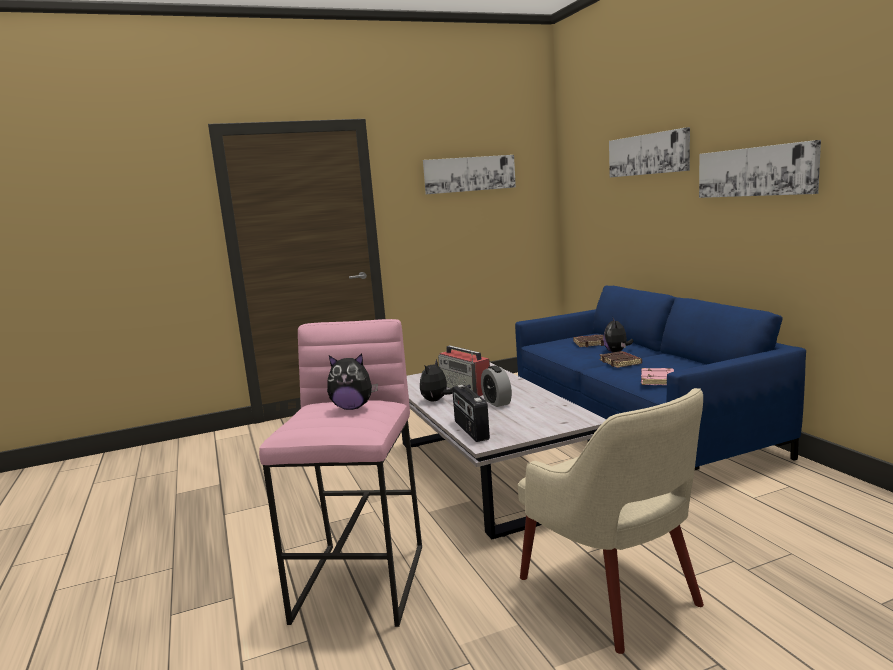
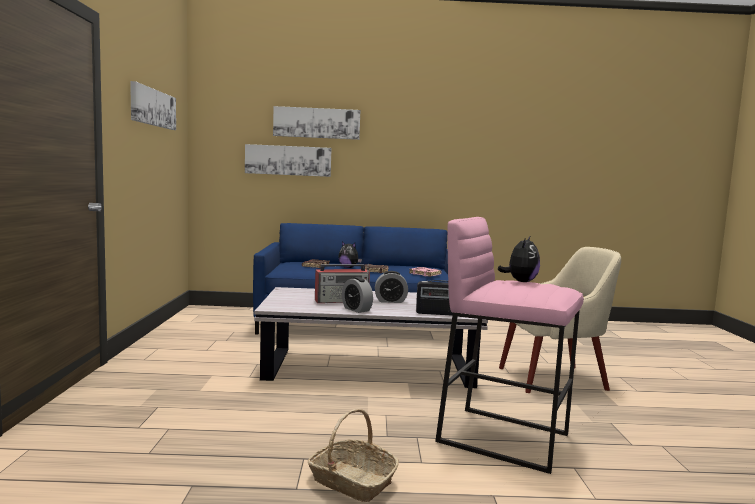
camera: 70 degrees left, 5 degrees down
plush toy [420,359,453,401] -> alarm clock [342,277,373,313]
picture [699,140,821,198] -> picture moved to [245,144,332,177]
none -> basket [308,409,399,502]

